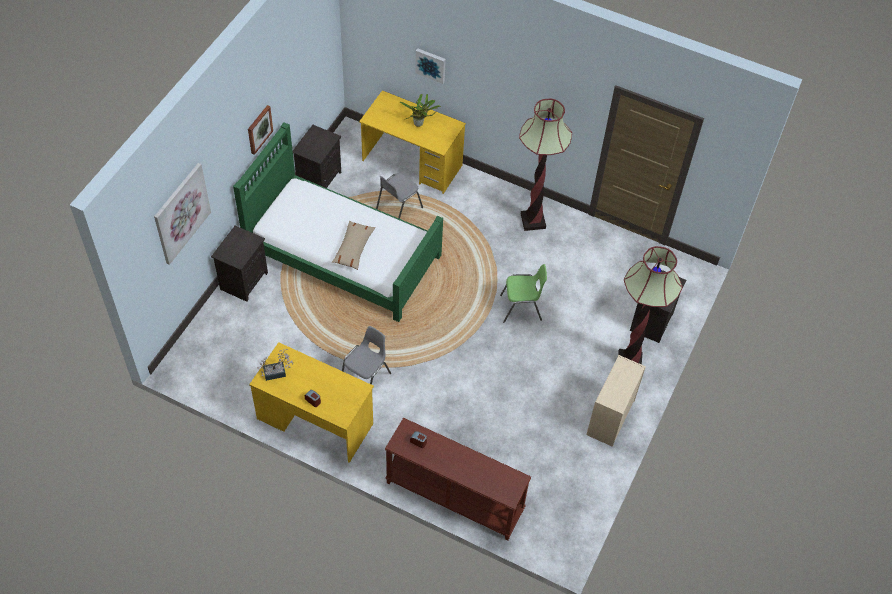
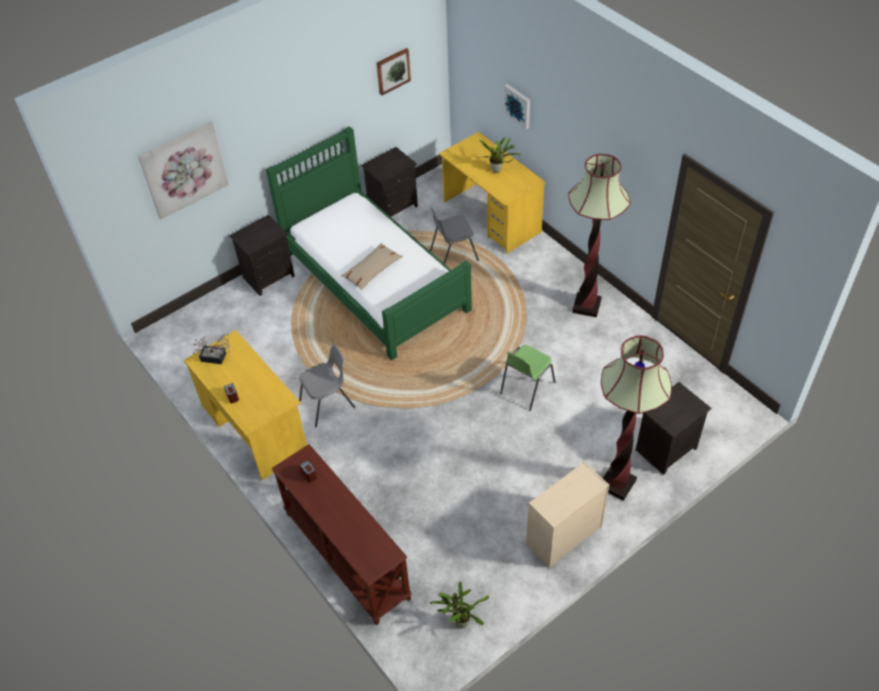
camera: 30 degrees right, 5 degrees down
picture [248,105,273,155] -> picture moved to [377,48,411,95]
green chair [500,264,547,323] -> green chair turned 105 degrees clockwise [500,345,555,411]
none -> potted plant [430,581,489,628]

